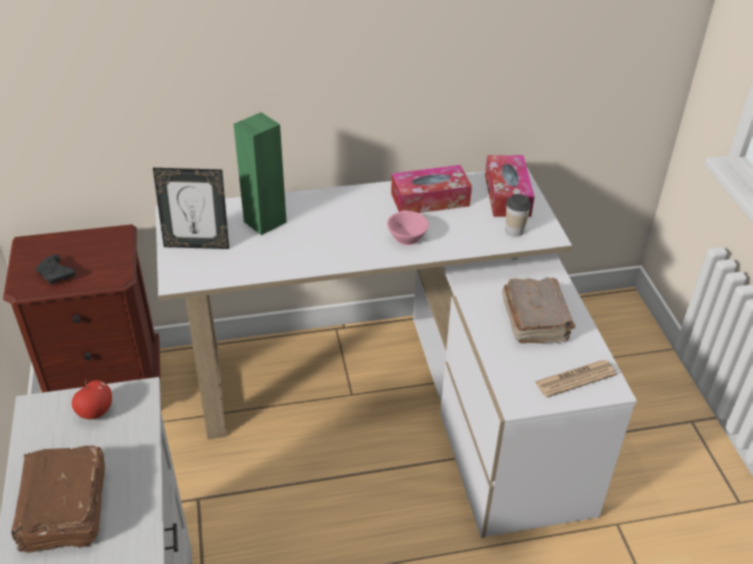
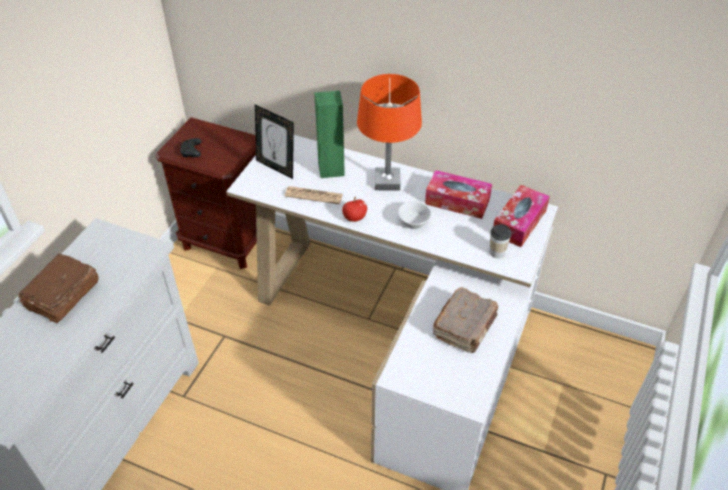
camera: 35 degrees right, 5 degrees up
apple [72,379,112,420] -> apple moved to [342,197,367,222]
pink cup [387,210,429,245] -> white cup [398,201,432,230]
newspaper [535,360,617,397] -> newspaper moved to [285,186,343,204]
none -> orange table lamp [357,74,422,191]

